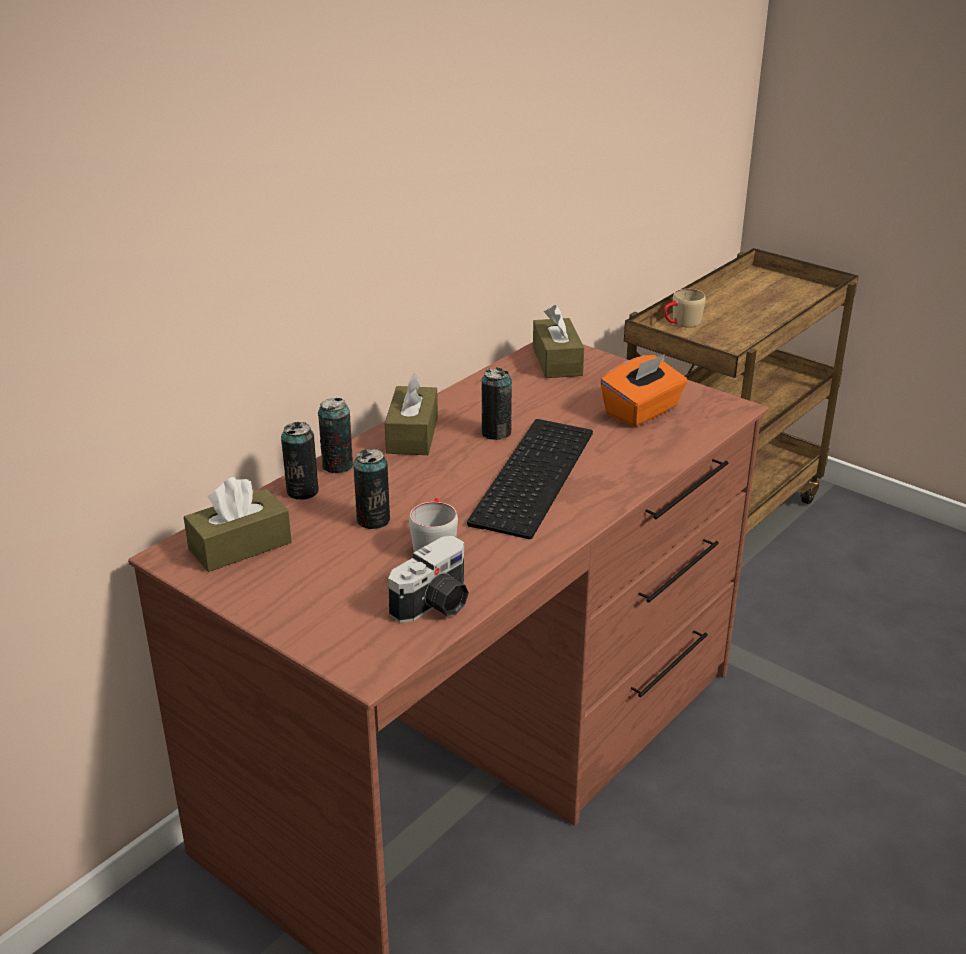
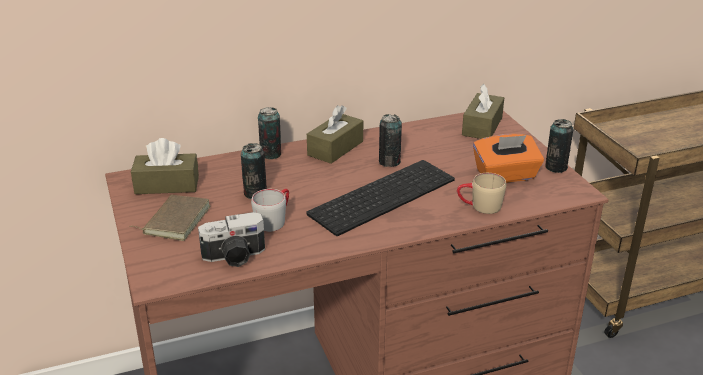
camera: 30 degrees right, 0 degrees up
can [281,422,319,500] -> can moved to [545,119,573,173]
beige mug [664,289,706,328] -> beige mug moved to [457,173,506,214]
none -> brown book [130,195,211,241]

